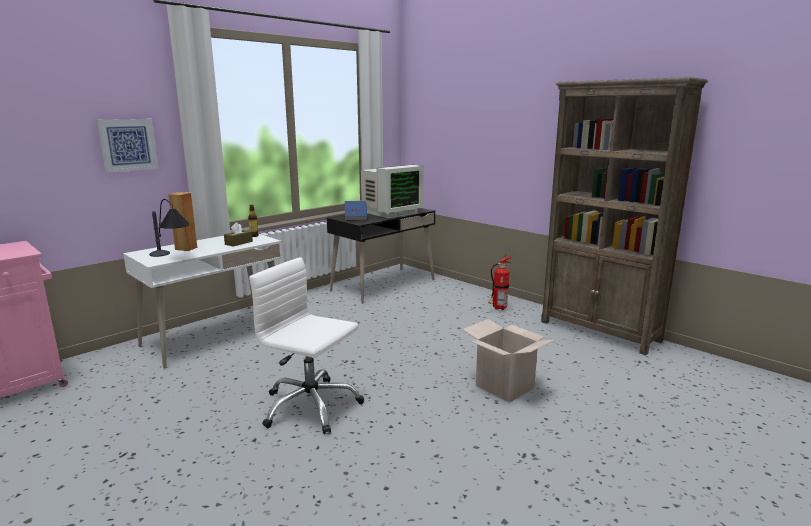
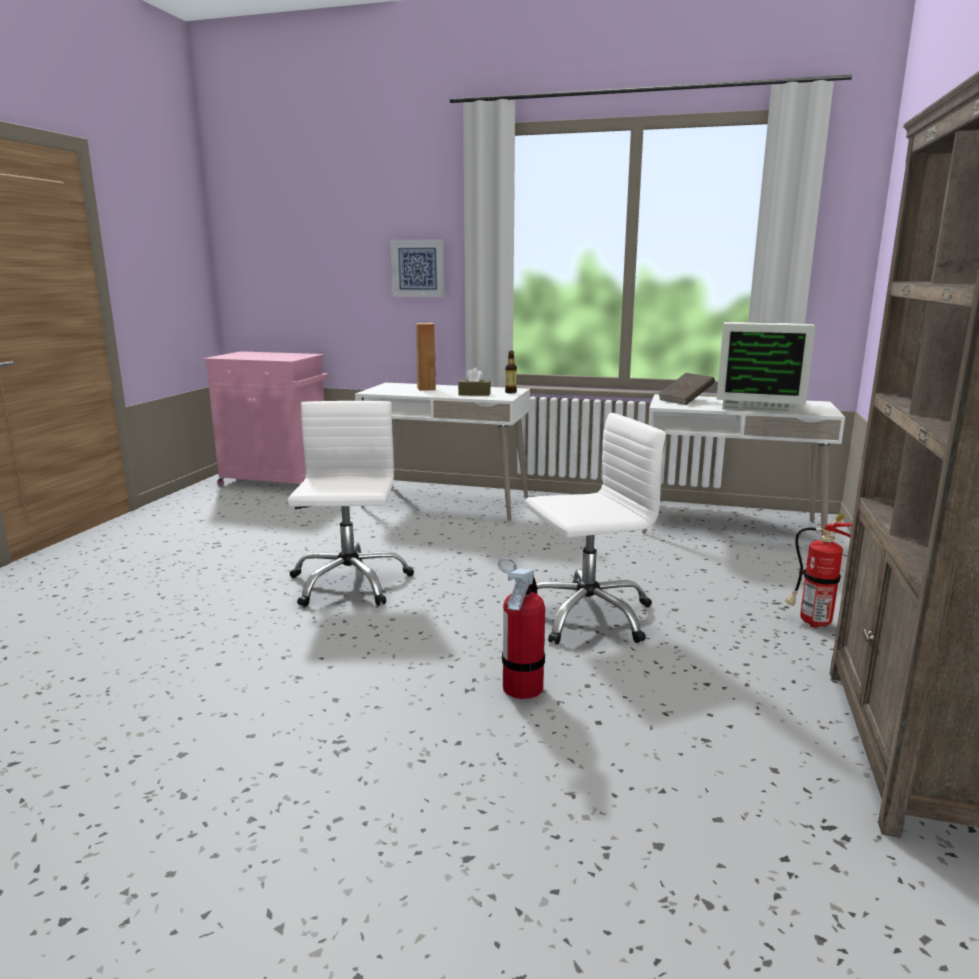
camera: 60 degrees right, 0 degrees up
table lamp [149,199,189,257] -> none
black desk [327,208,435,304] -> white desk [642,394,845,536]
blue book [345,201,367,220] -> brown book [658,373,715,405]
cardboard box [462,319,555,403] -> fire extinguisher [498,558,545,699]
none -> white office chair [525,413,666,645]

